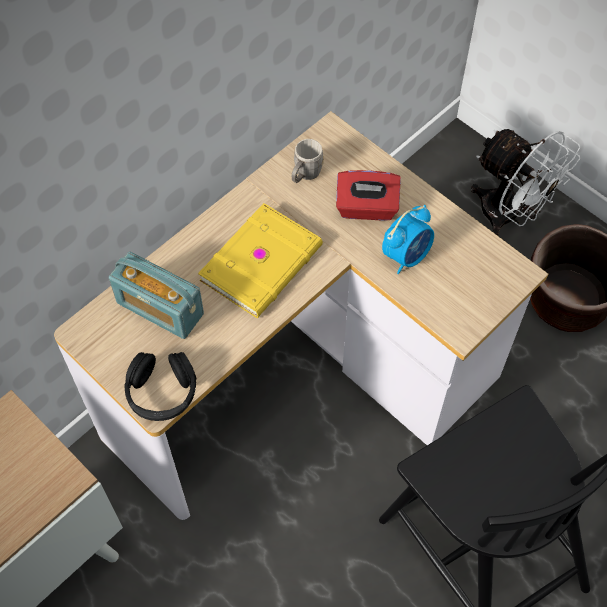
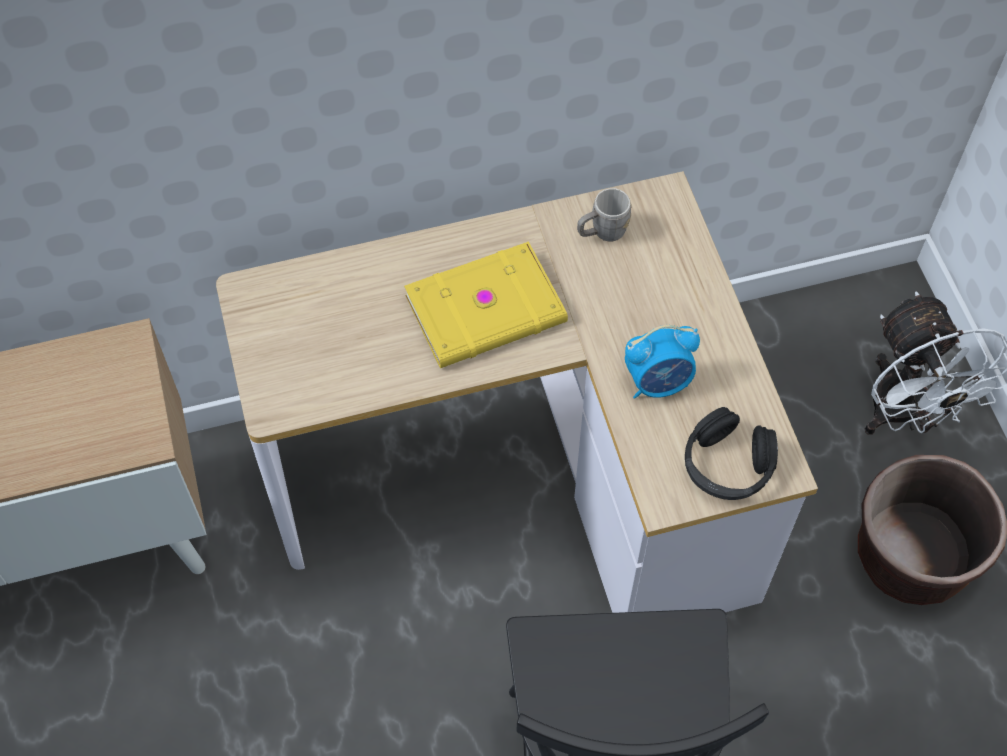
camera: 30 degrees right, 0 degrees up
radio [109,252,204,339] -> none
black headphones [125,352,197,421] -> black headphones moved to [685,407,778,500]
red tissue box [336,170,401,221] -> none

